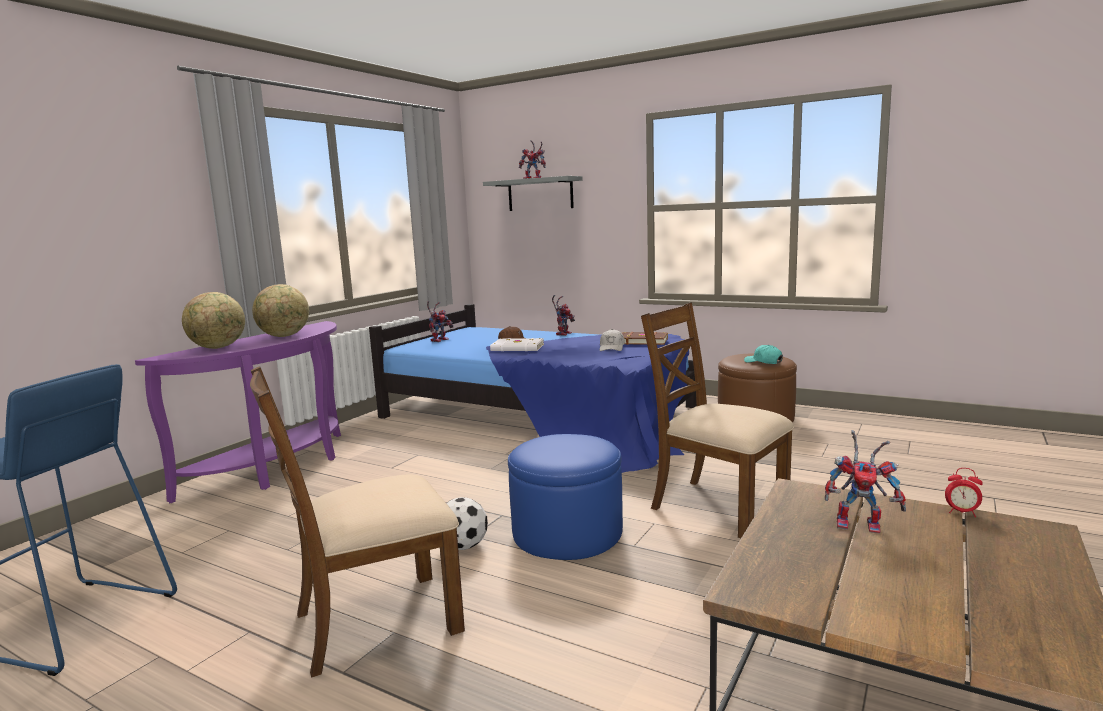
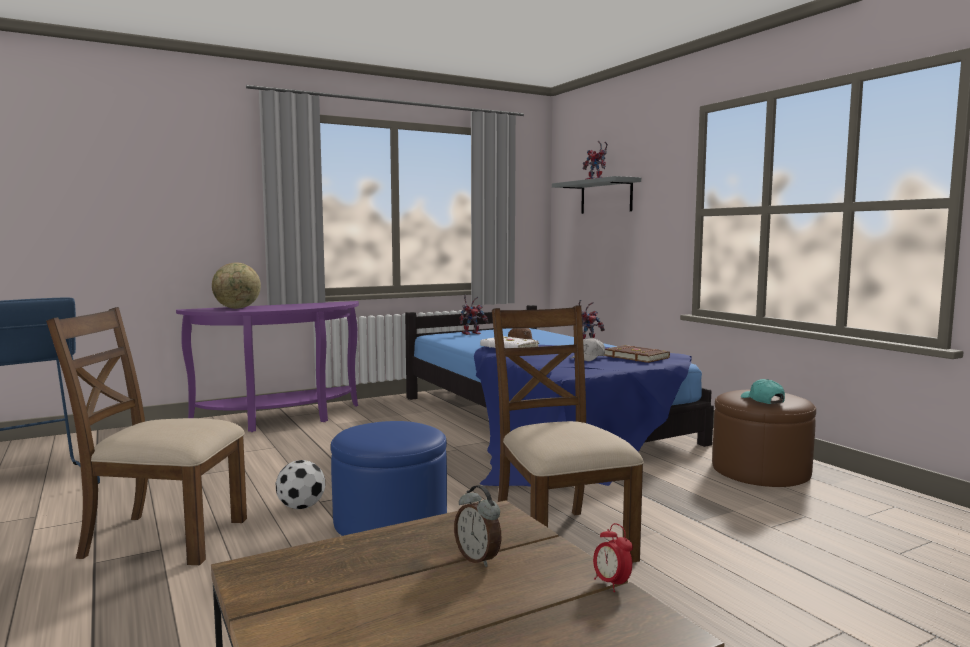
camera: 30 degrees right, 5 degrees down
globe [252,284,309,337] -> none
toy robot [825,430,906,534] -> alarm clock [454,485,501,567]

